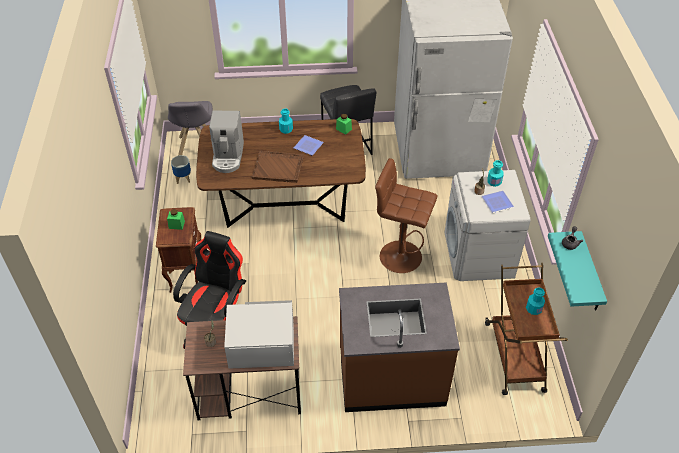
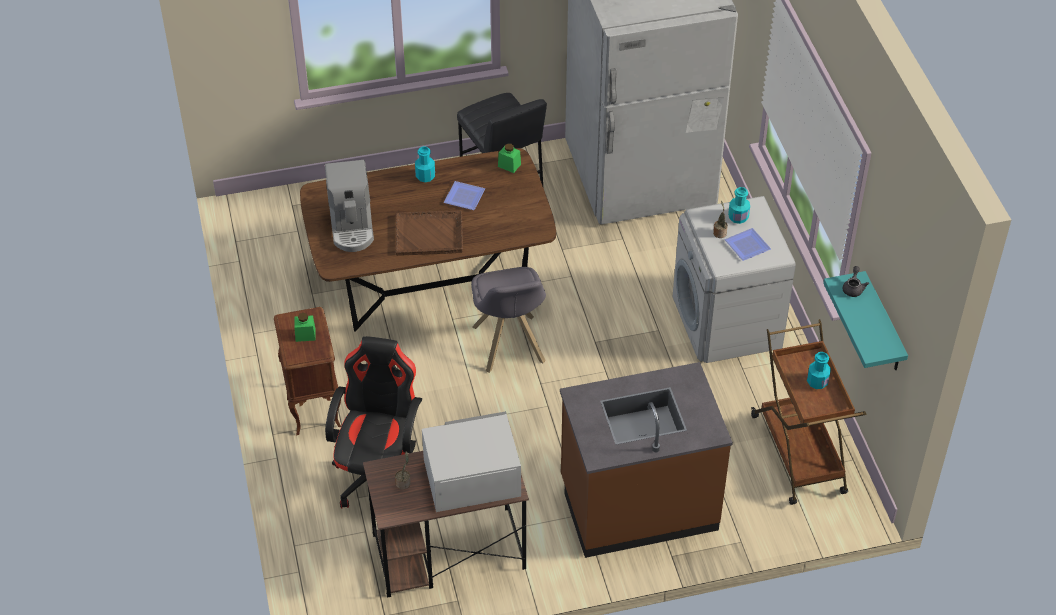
camera: 10 degrees left, 0 degrees up
grey chair [168,101,213,156] -> grey chair moved to [471,267,546,373]
planter [171,155,191,184] -> none
brown stool [375,158,438,273] -> none

